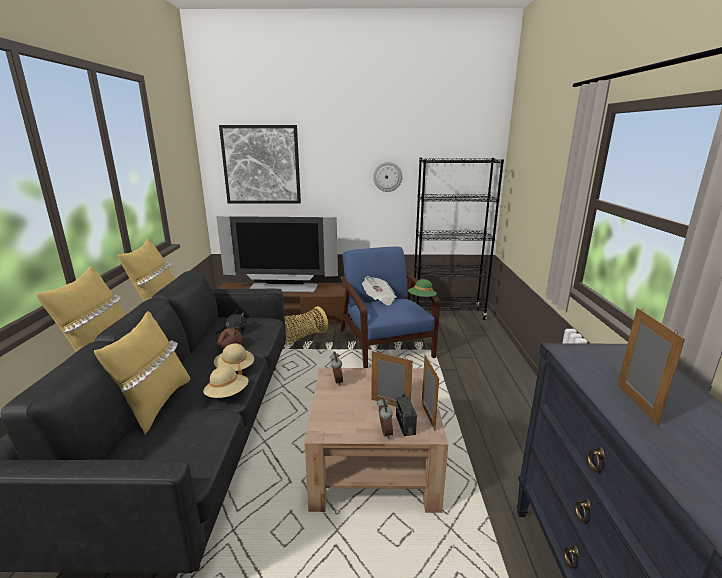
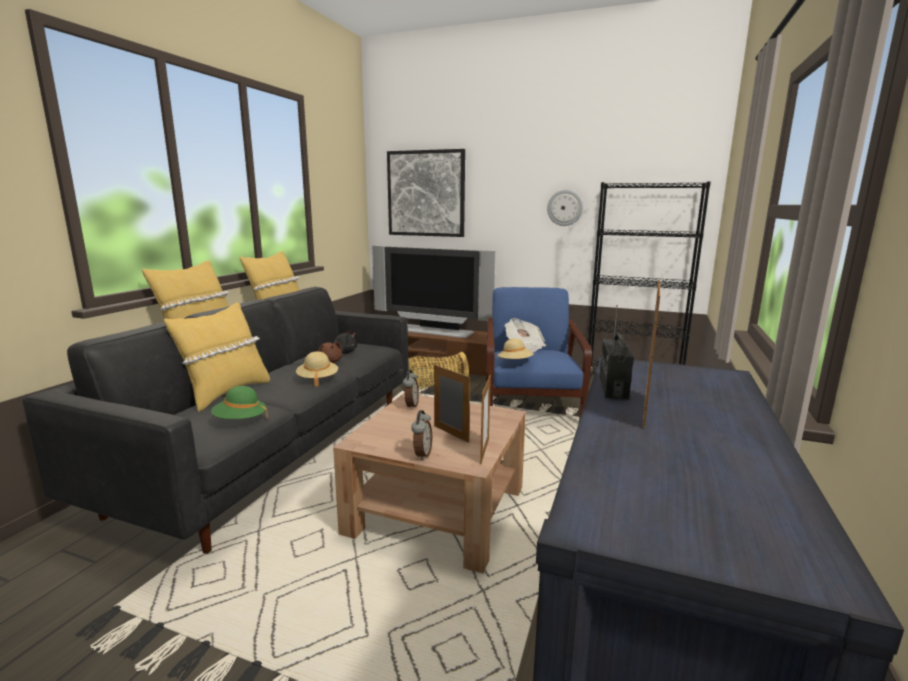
camera: 20 degrees right, 5 degrees down
beige hat [203,366,249,398] -> beige hat moved to [498,338,534,359]
radio [396,392,417,436] -> radio moved to [599,305,634,399]
green hat [408,279,437,297] -> green hat moved to [211,386,268,419]

